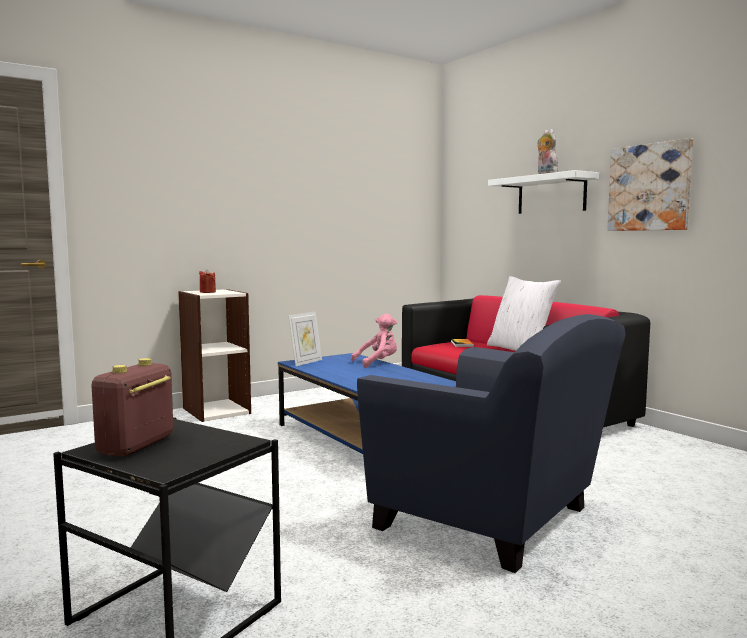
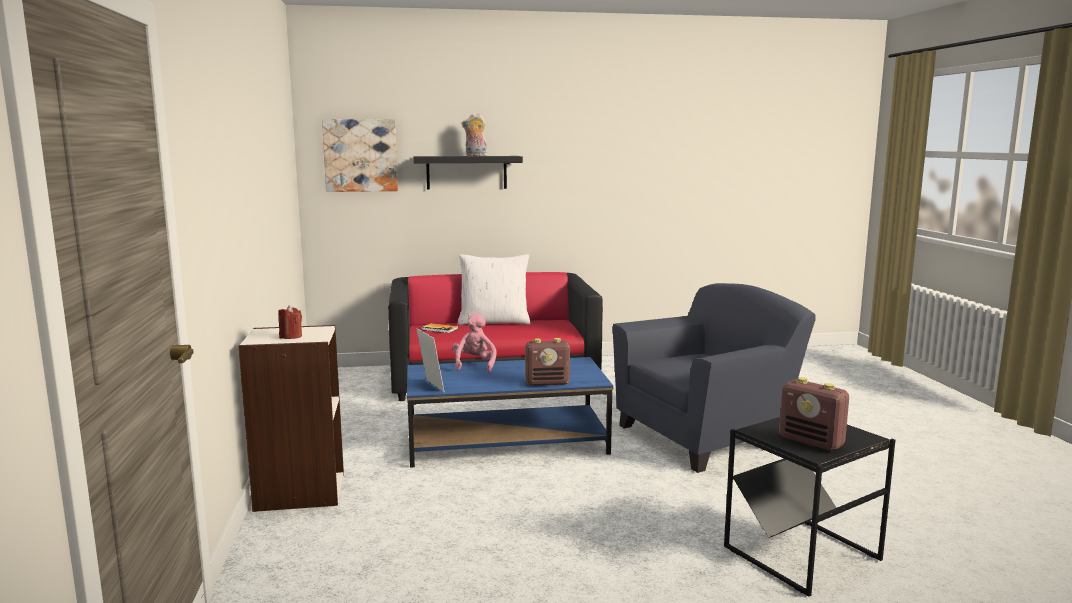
camera: 65 degrees left, 5 degrees up
white shelf [488,170,599,214] -> black shelf [414,156,523,189]
picture [607,138,693,231] -> picture moved to [322,119,398,192]
none -> radio [525,338,570,386]

